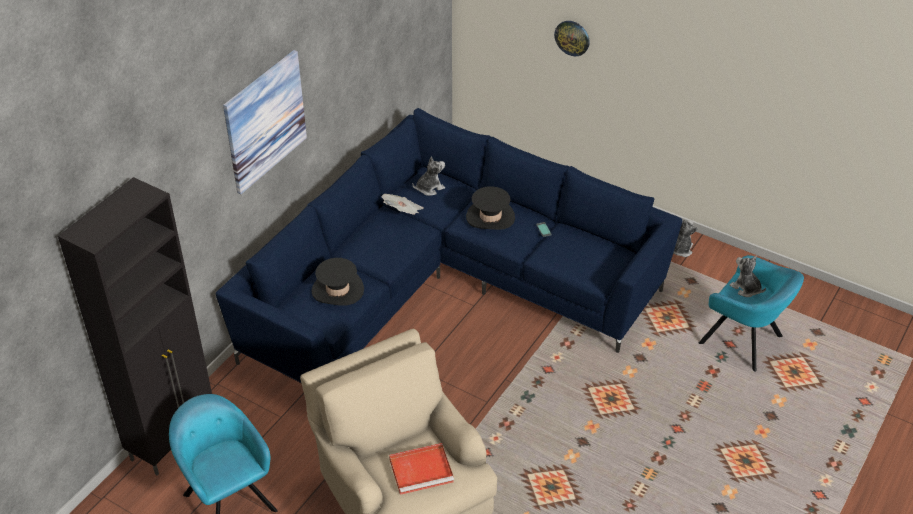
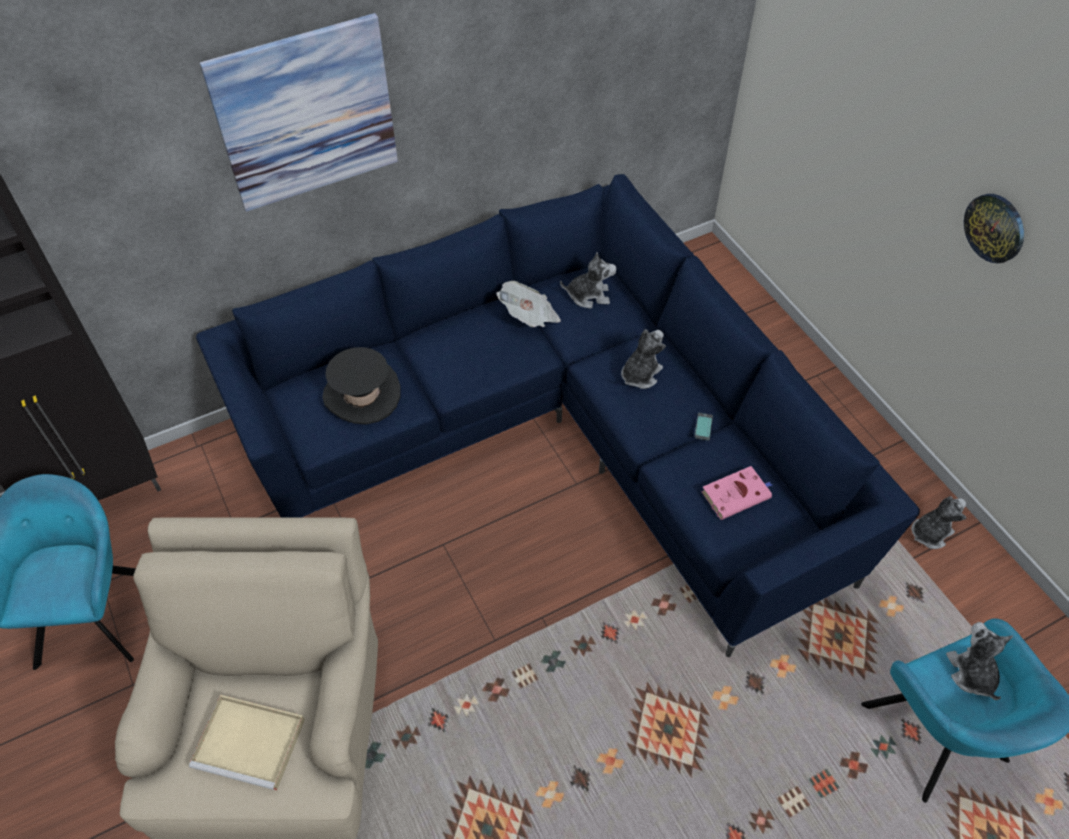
camera: 30 degrees right, 10 degrees up
red tray [389,443,454,495] -> beige tray [189,695,305,790]
black hat [466,186,515,230] -> plush toy [621,329,666,389]
wall clock [554,21,590,56] -> wall clock moved to [964,194,1024,263]
none -> pink book [702,466,772,520]

